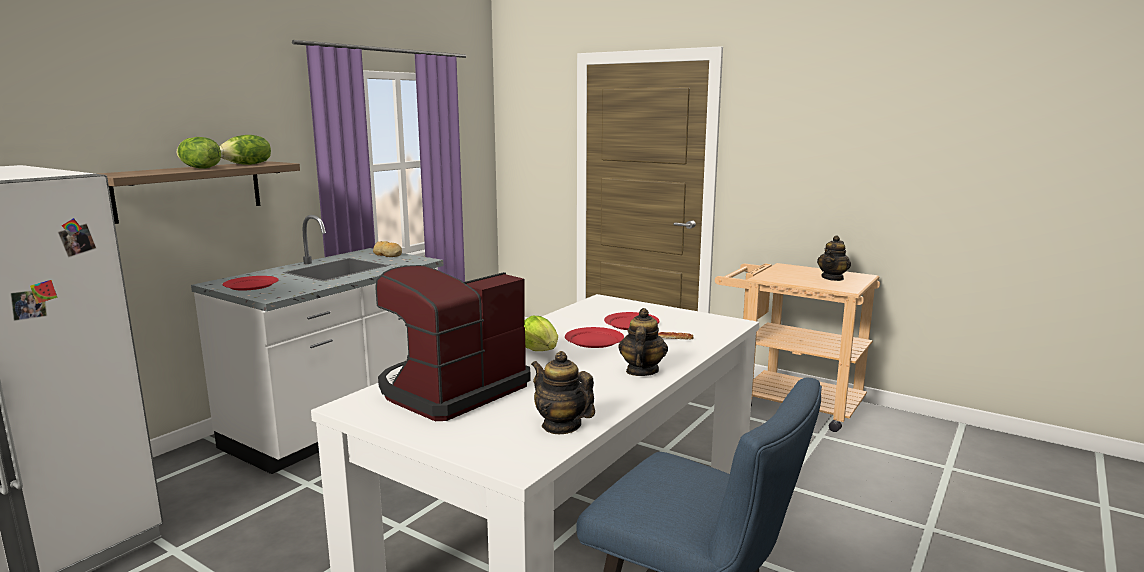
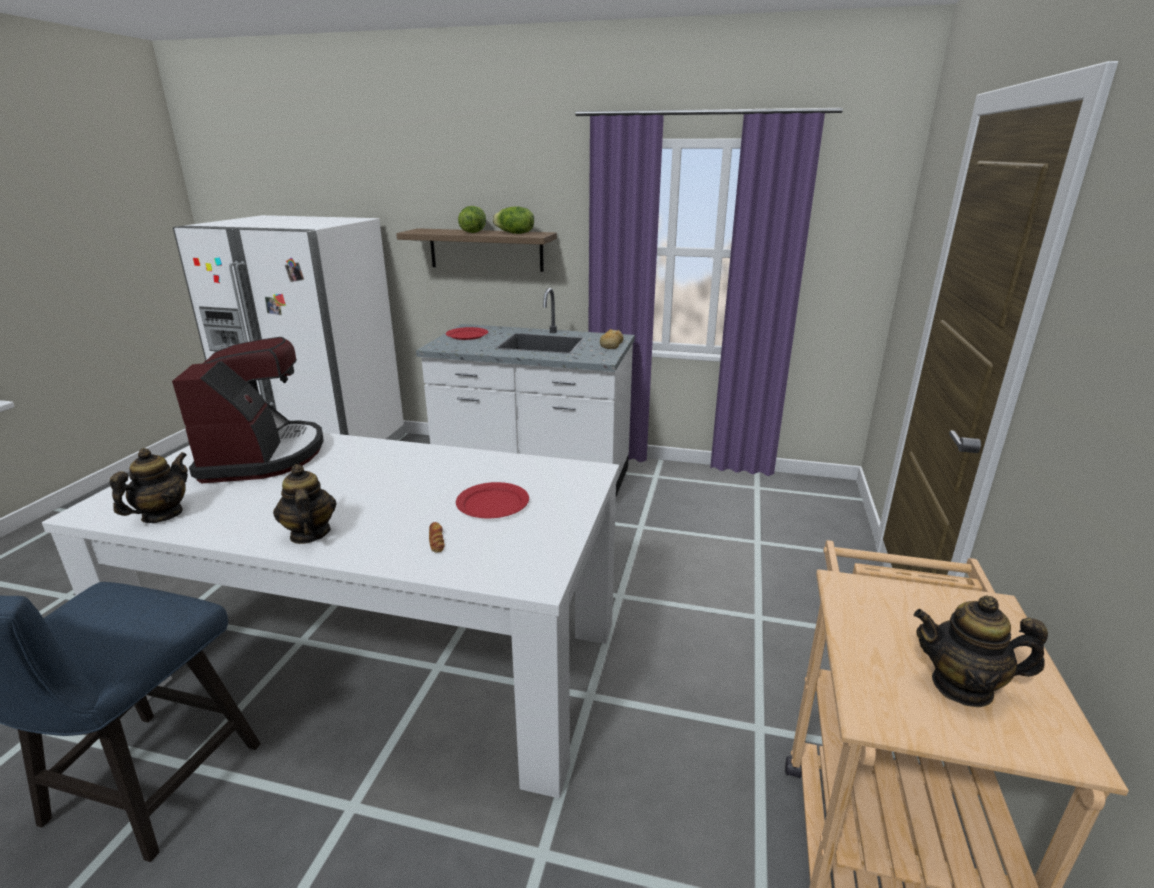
camera: 70 degrees right, 10 degrees up
coffee machine [375,265,531,421] -> coffee machine turned 60 degrees clockwise [172,337,324,483]
lettuce [524,316,558,351] -> none
red plate [565,327,624,348] -> none
teapot [619,308,668,376] -> teapot turned 105 degrees counterclockwise [273,464,337,544]

